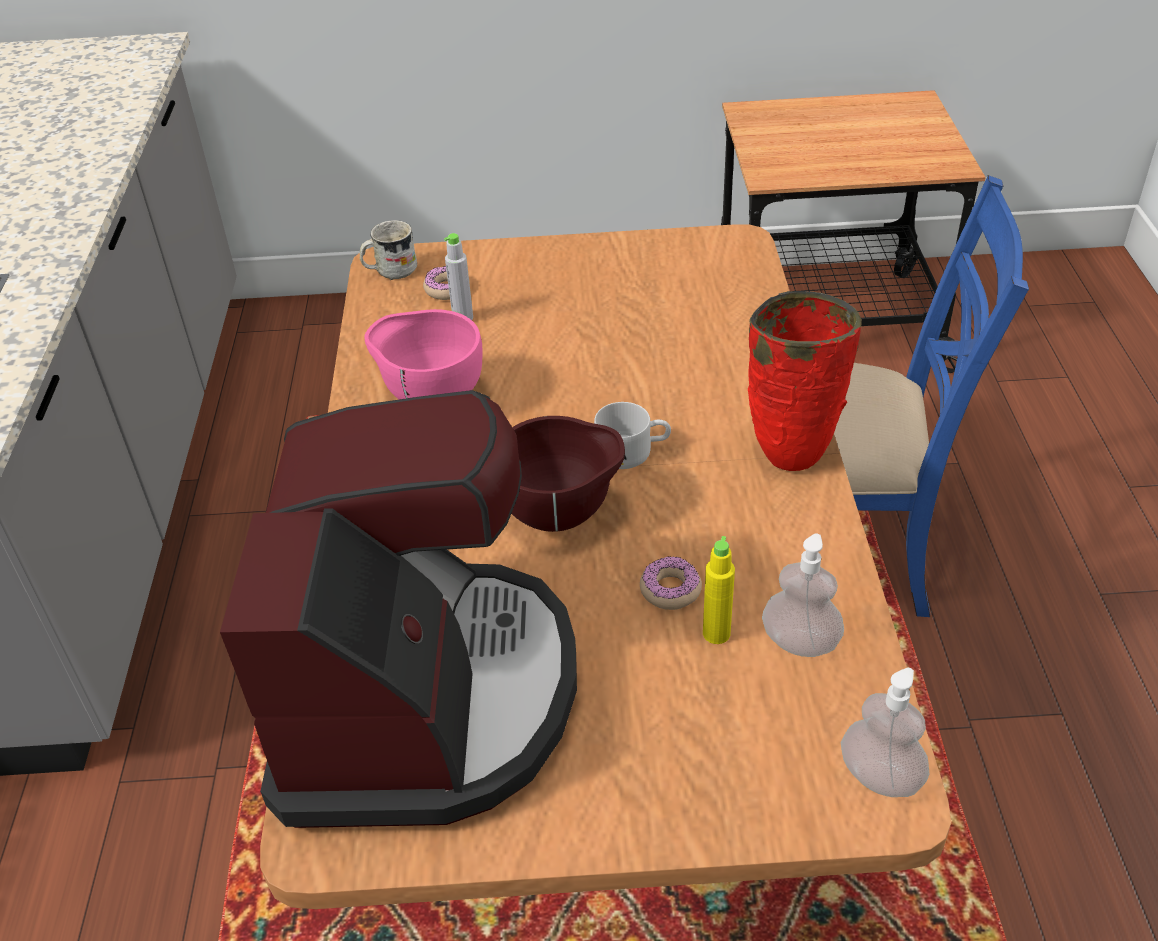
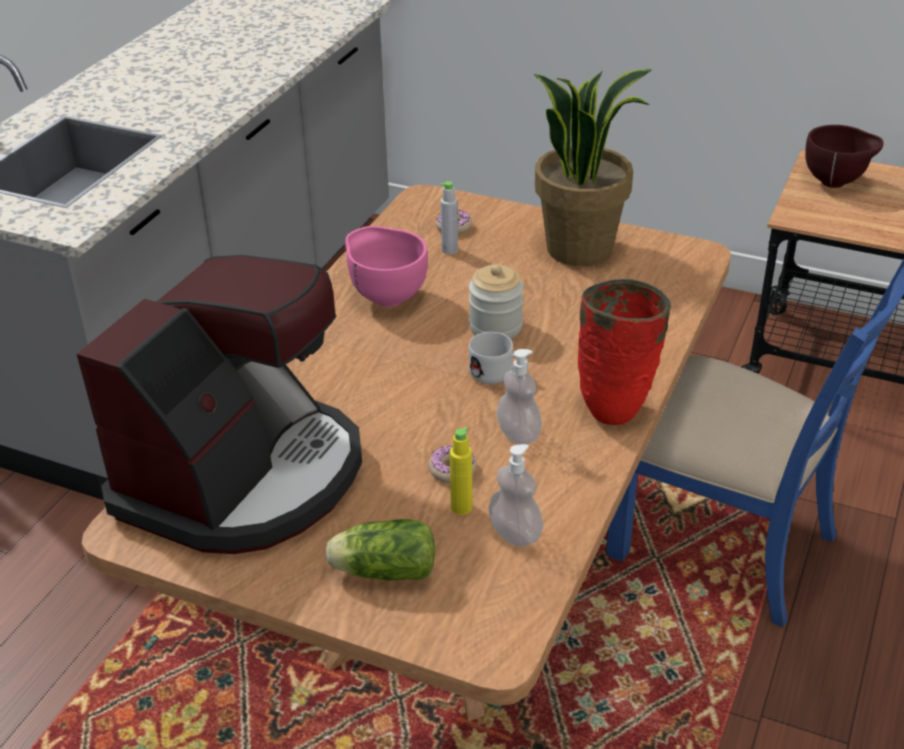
camera: 25 degrees right, 5 degrees down
white mug [360,220,417,280] -> none
brown bowl [511,416,625,532] -> brown bowl moved to [805,125,883,188]
soap dispenser [841,668,930,797] -> soap dispenser moved to [497,349,542,445]
none -> lettuce [326,519,435,581]
none -> jar [469,264,524,339]
none -> potted plant [534,69,651,266]

